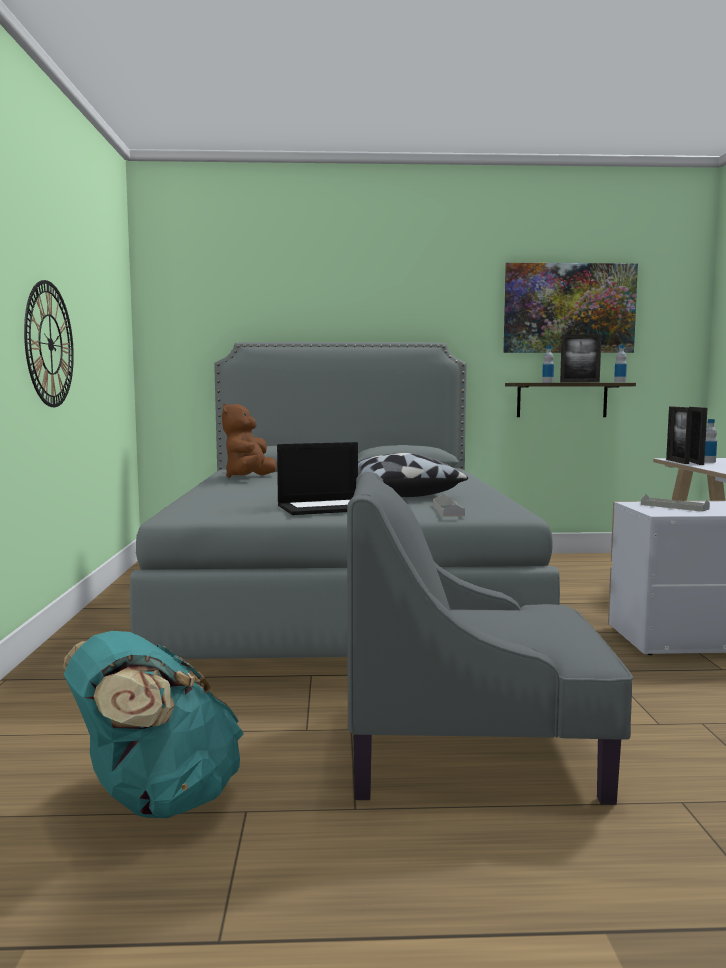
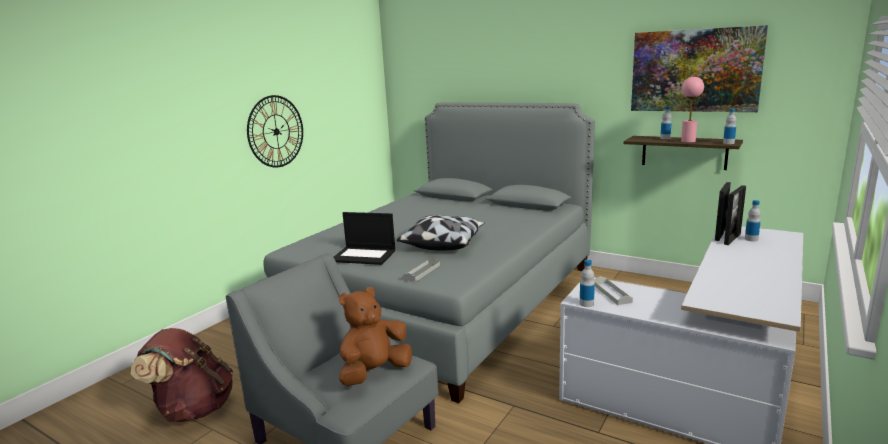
camera: 35 degrees right, 10 degrees up
turquoise backpack [64,631,244,818] -> brown backpack [131,328,233,422]
brown plush toy [222,403,277,478] -> brown plush toy moved to [339,287,412,386]
picture frame [560,334,602,383] -> pink table lamp [681,77,704,143]
none -> bottle [580,260,595,307]

